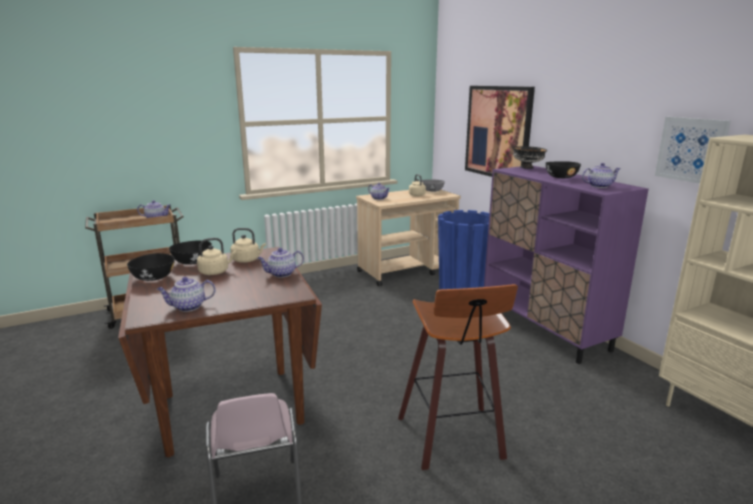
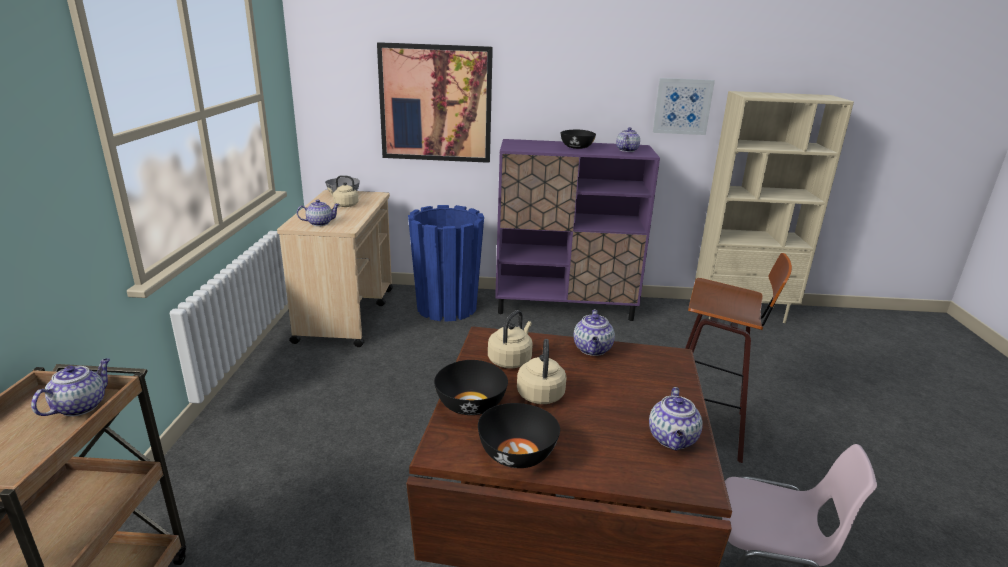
camera: 60 degrees left, 5 degrees up
black bowl [512,146,547,169] -> none

